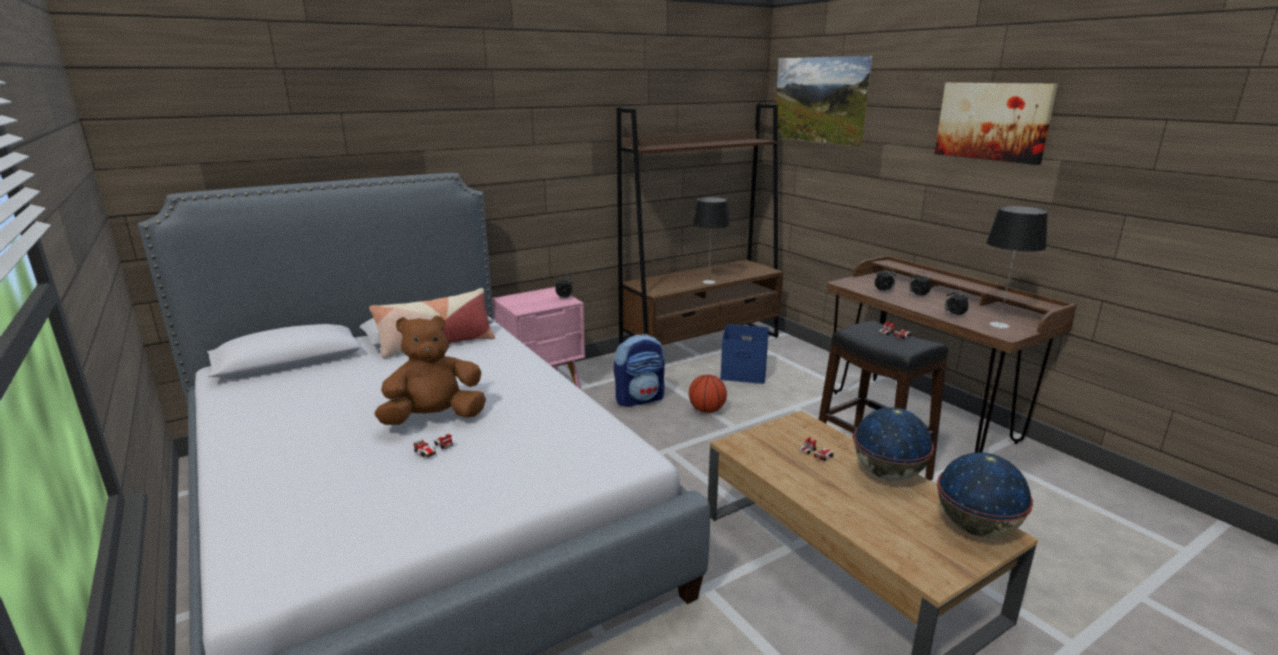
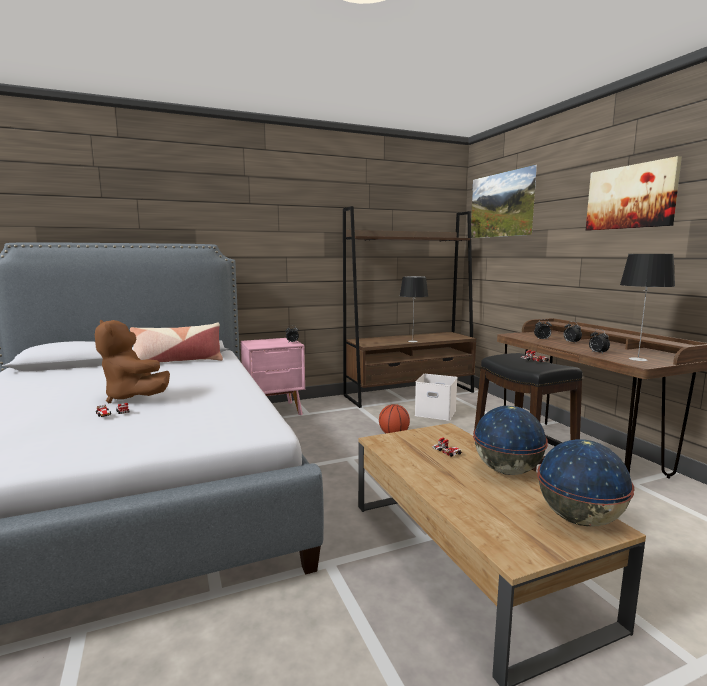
camera: 10 degrees right, 10 degrees down
brown plush toy [374,315,486,425] -> brown plush toy turned 120 degrees counterclockwise [95,320,170,403]
backpack [614,334,665,407] -> none
blue storage box [720,324,769,384] -> white storage box [415,374,457,421]

